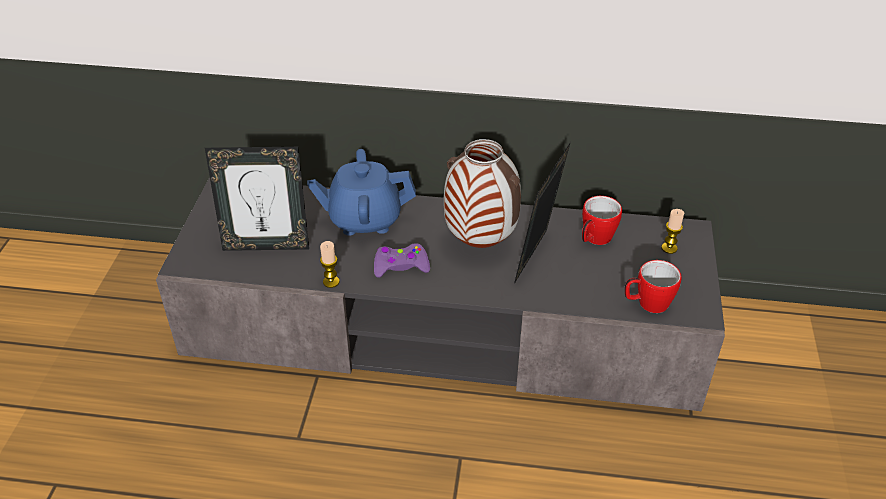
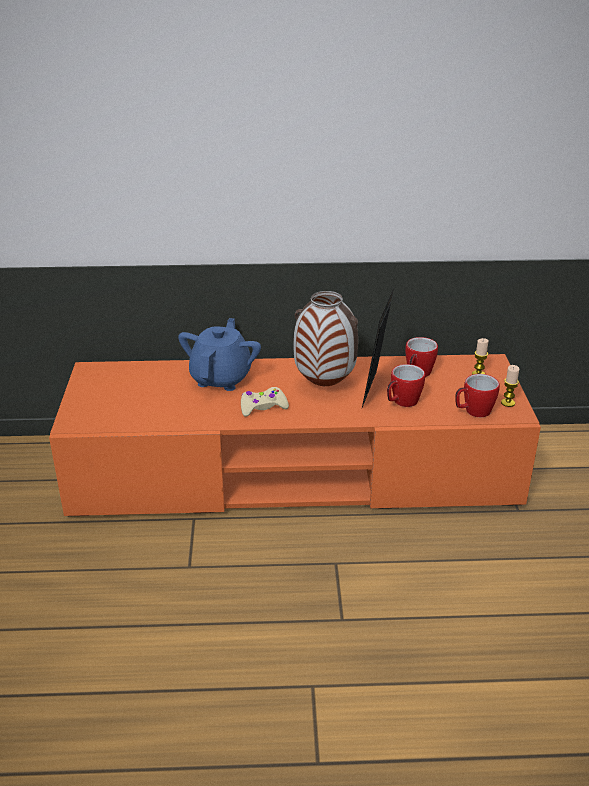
camera: 10 degrees left, 10 degrees down
grey tv stand [156,177,725,411] -> orange tv stand [49,354,541,516]
picture frame [205,147,309,251] -> none
blue teapot [307,149,416,236] -> blue teapot turned 120 degrees clockwise [178,318,261,391]
candle [320,241,340,288] -> candle moved to [501,365,519,407]
purple game controller [374,244,430,278] -> beige game controller [241,387,289,417]
none -> mug [387,364,425,407]

